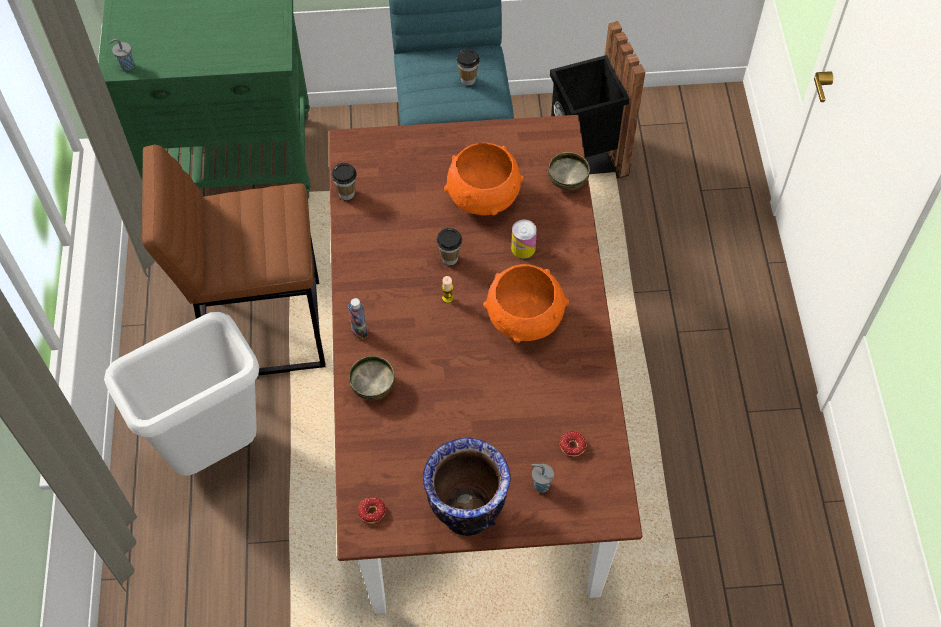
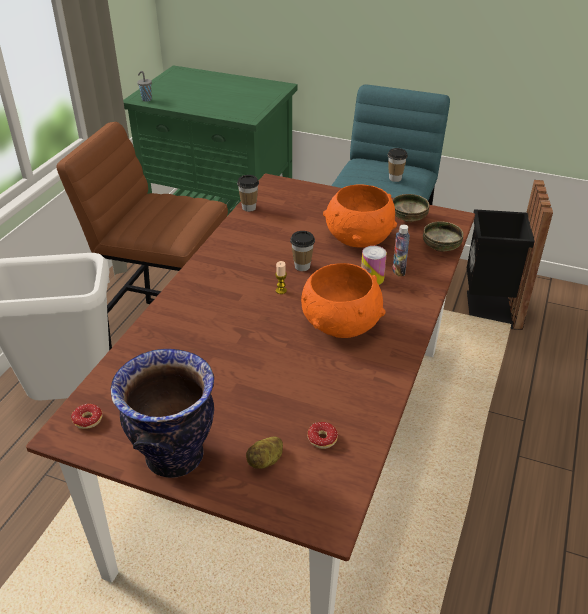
camera: 25 degrees right, 20 degrees down
bottle [348,298,368,340] -> bottle moved to [392,225,410,276]
bowl [349,356,395,400] -> bowl moved to [392,194,429,222]
grey cup [531,464,554,493] -> potato [246,437,283,469]

